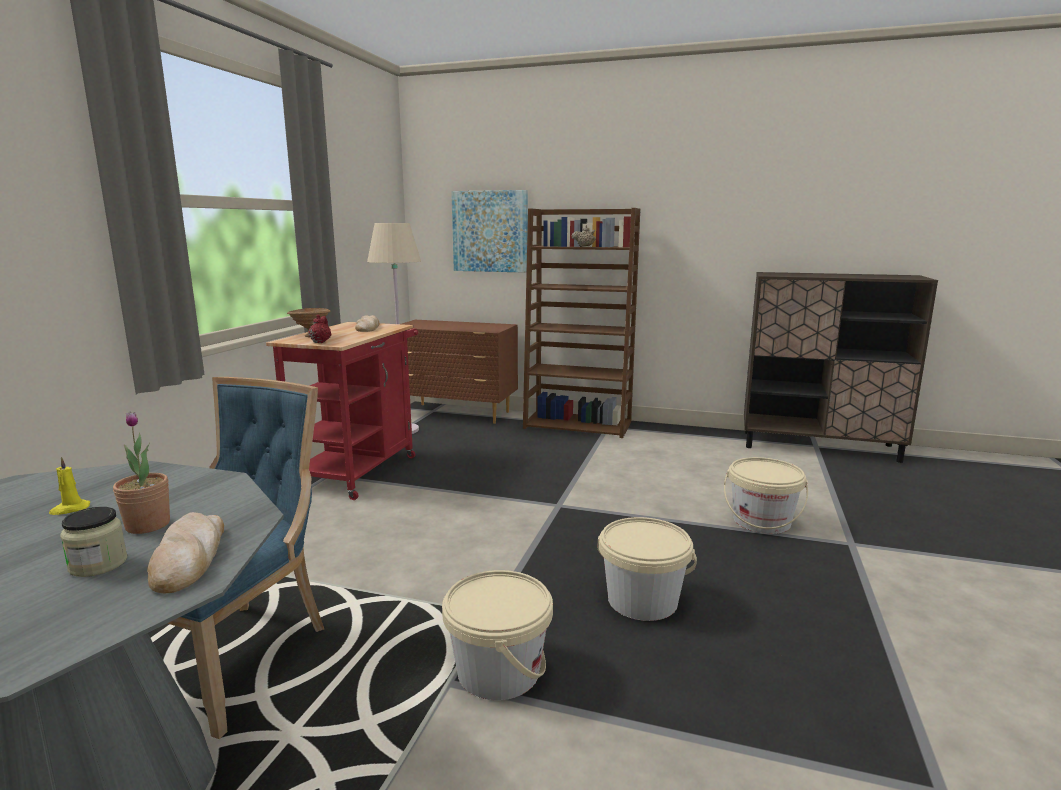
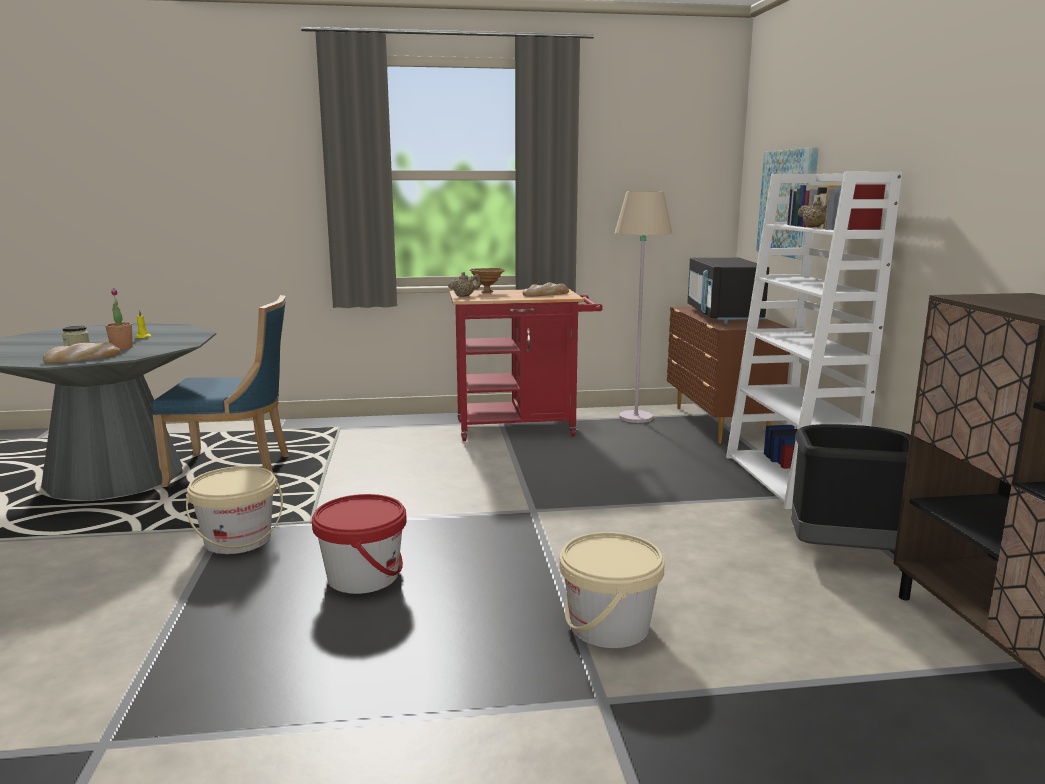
camera: 65 degrees right, 0 degrees up
red teapot [308,314,332,343] -> beige teapot [448,272,481,297]
brown bookcase [523,208,640,438] -> white bookcase [726,172,902,509]
beige bucket [597,517,697,621] -> red bucket [312,494,407,594]
none -> black microwave [687,258,769,324]
none -> black trash can [791,424,911,551]

